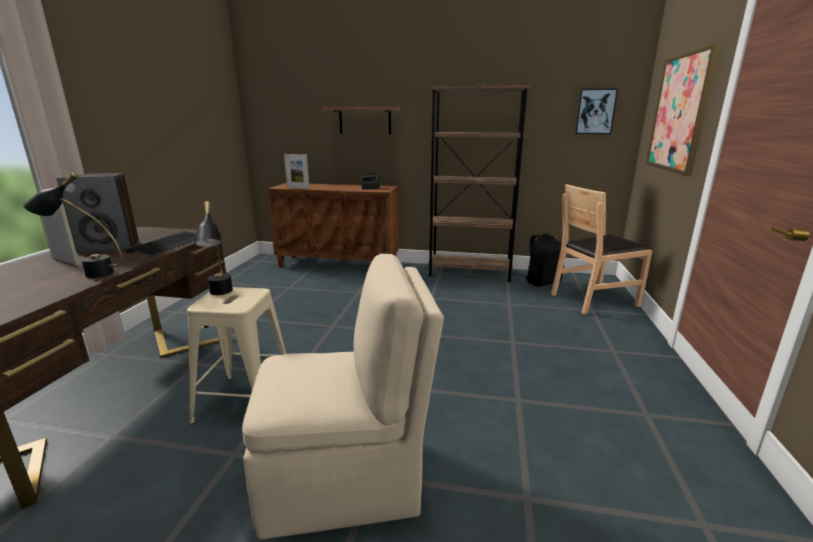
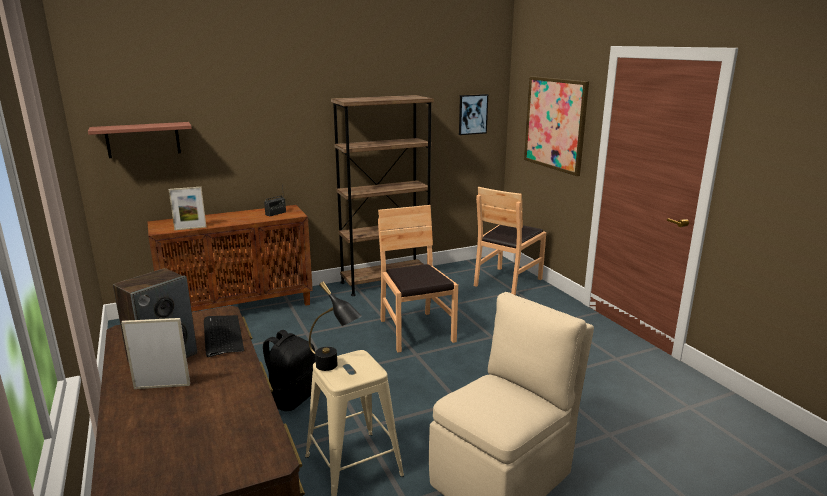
camera: 35 degrees left, 0 degrees up
black table lamp [23,172,123,278] -> none
shelf [322,107,400,134] -> shelf moved to [88,122,192,158]
black backpack [524,233,564,286] -> black backpack moved to [263,330,316,411]
none -> brown chair [378,205,458,352]

